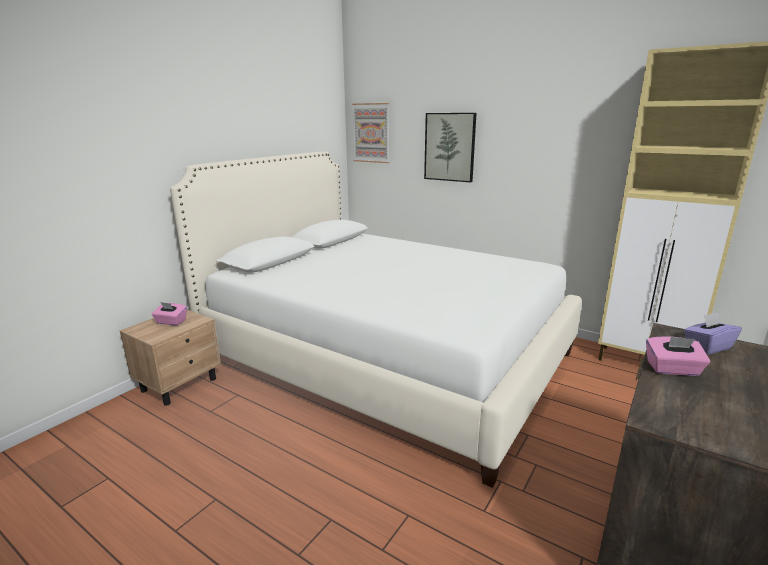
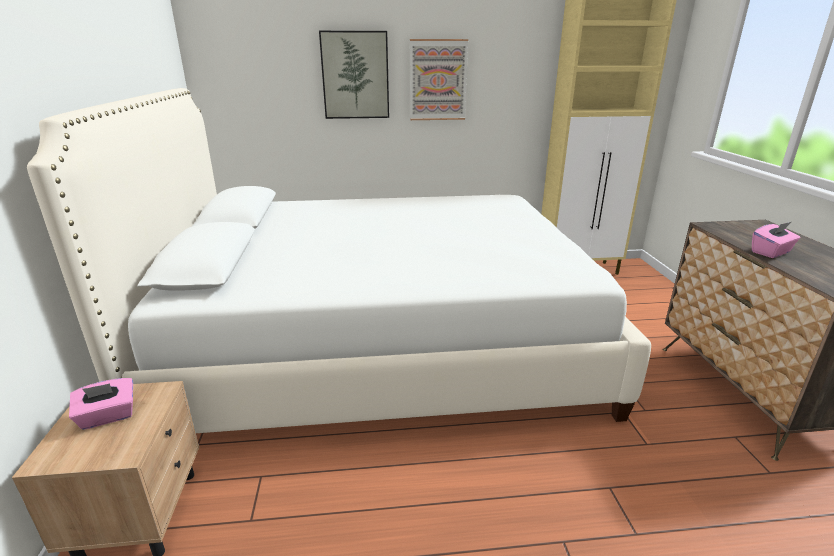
camera: 40 degrees left, 5 degrees up
picture [352,103,389,163] -> picture moved to [410,39,468,120]
purple tissue box [684,312,742,355] -> none

